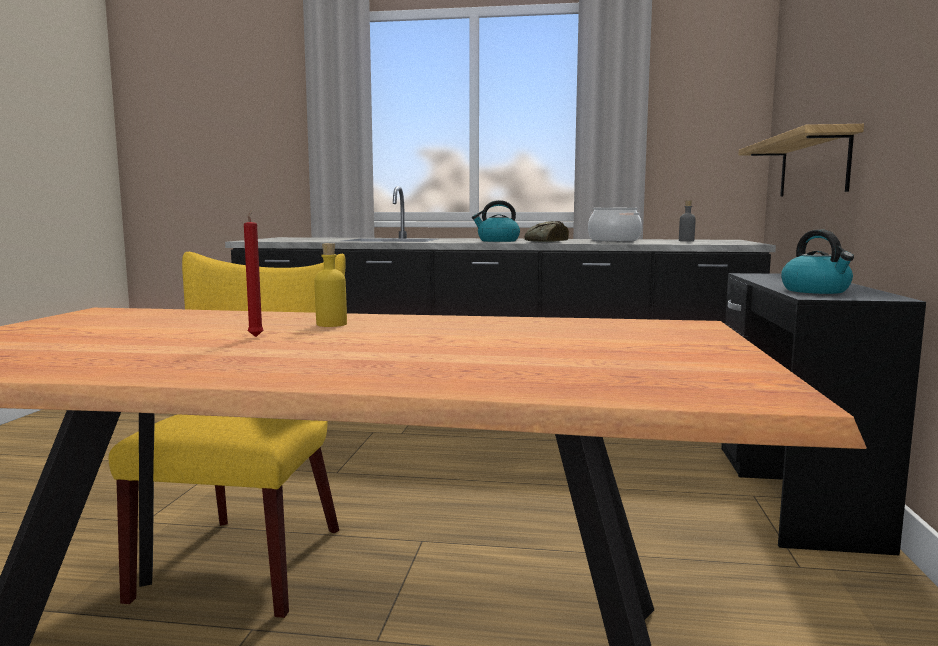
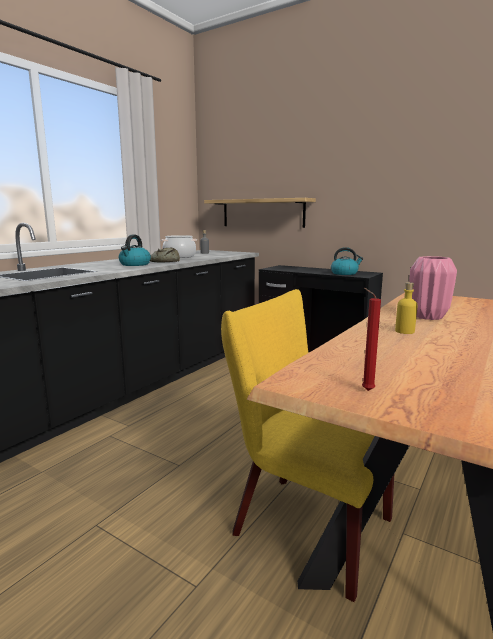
camera: 65 degrees left, 5 degrees up
red candle [244,210,263,337] -> red candle moved to [362,288,381,391]
none -> pink vase [409,256,457,320]

